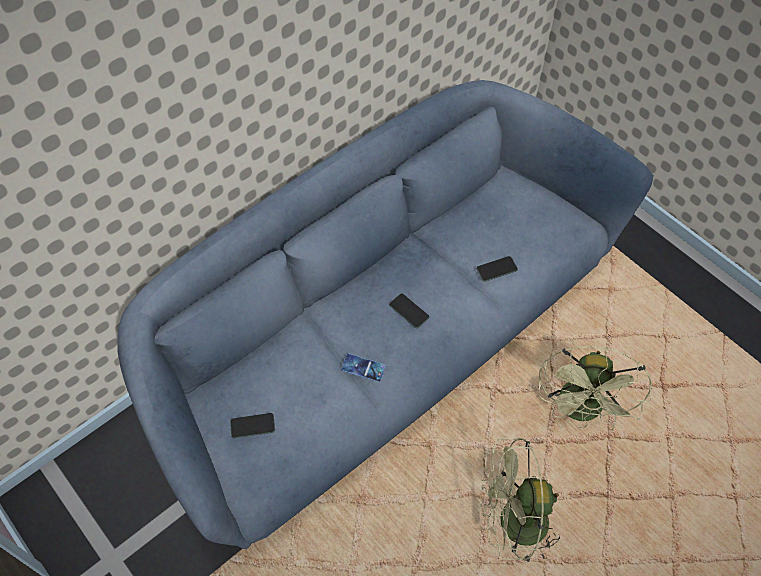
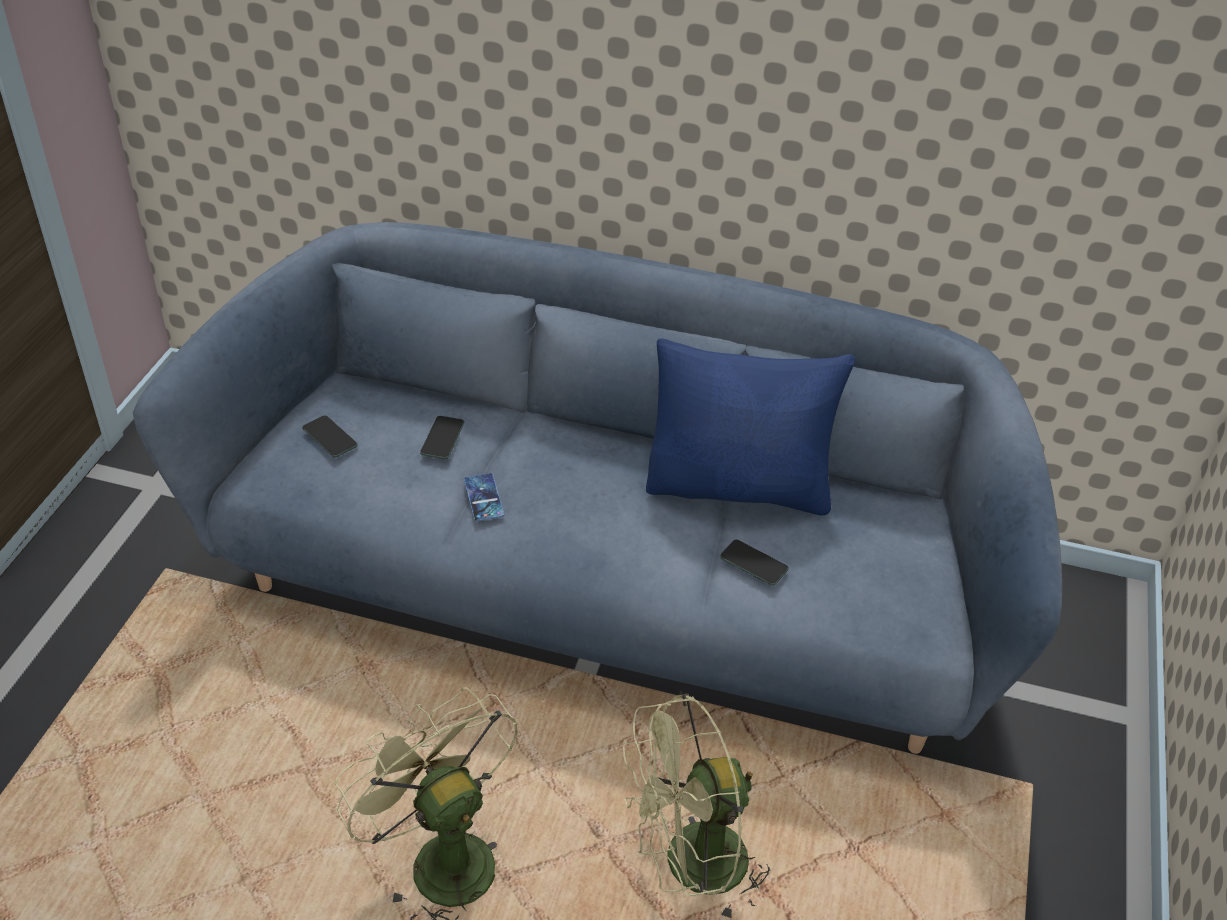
camera: 55 degrees right, 15 degrees down
phone [389,293,429,328] -> phone moved to [420,416,464,459]
none -> blue pillow [646,339,855,516]

